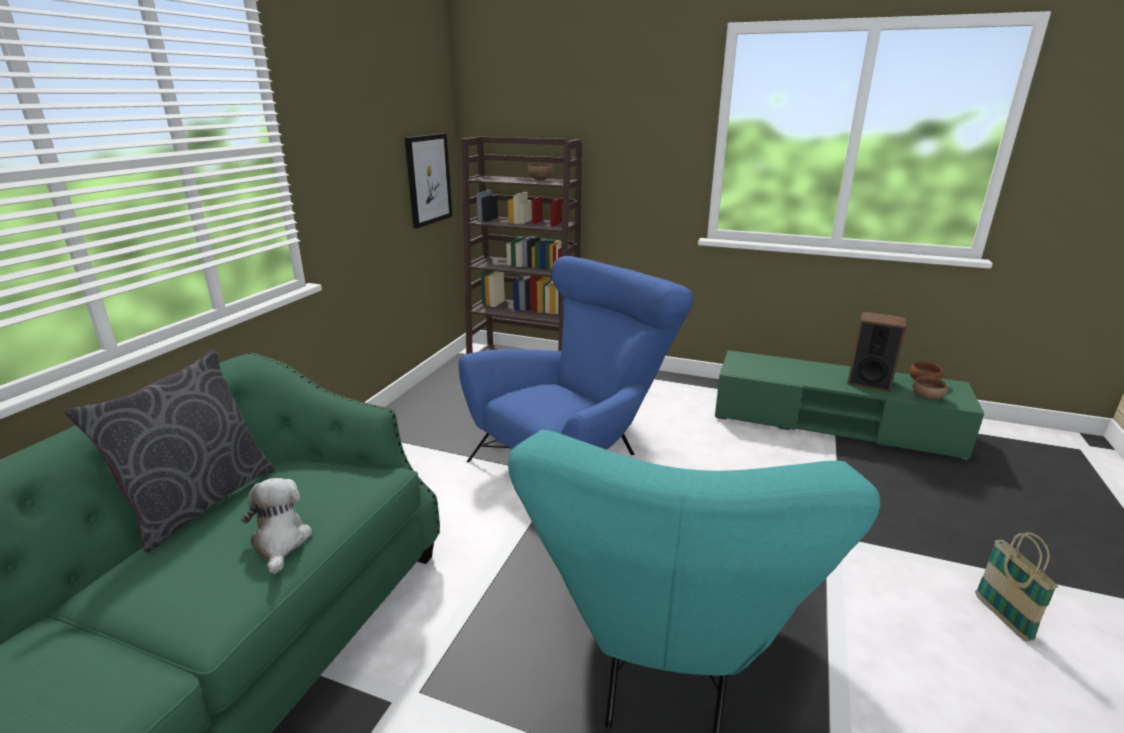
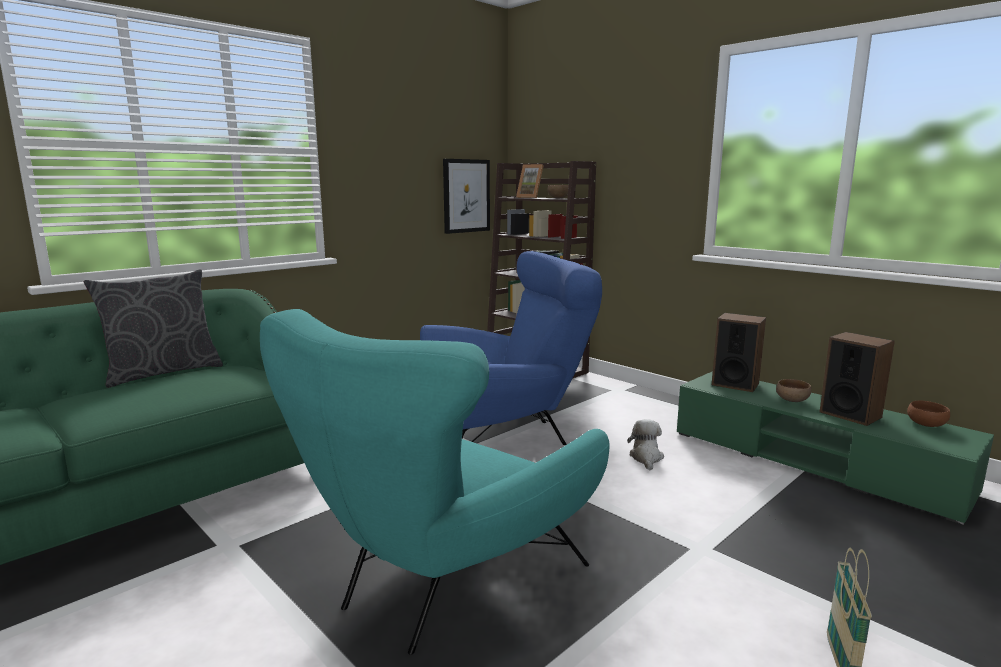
camera: 25 degrees right, 10 degrees down
plush toy [241,478,312,574] -> plush toy moved to [627,419,664,470]
brown bowl [912,376,948,400] -> brown bowl moved to [776,379,811,402]
none -> picture frame [516,164,544,198]
none -> speaker [712,313,766,392]

